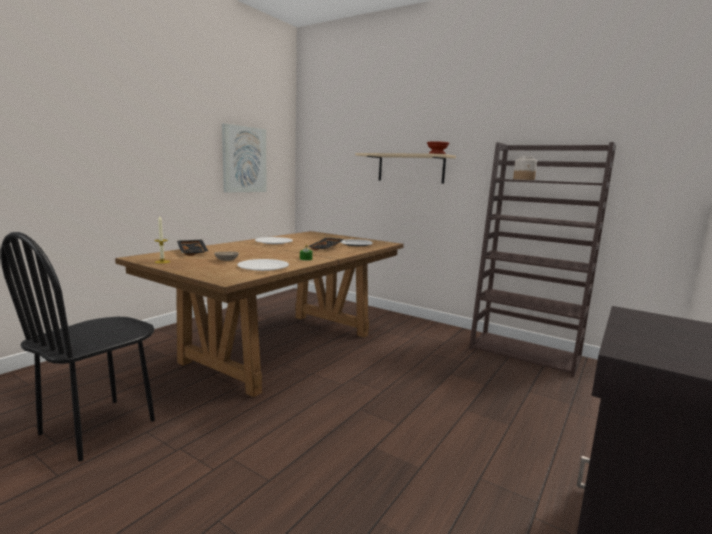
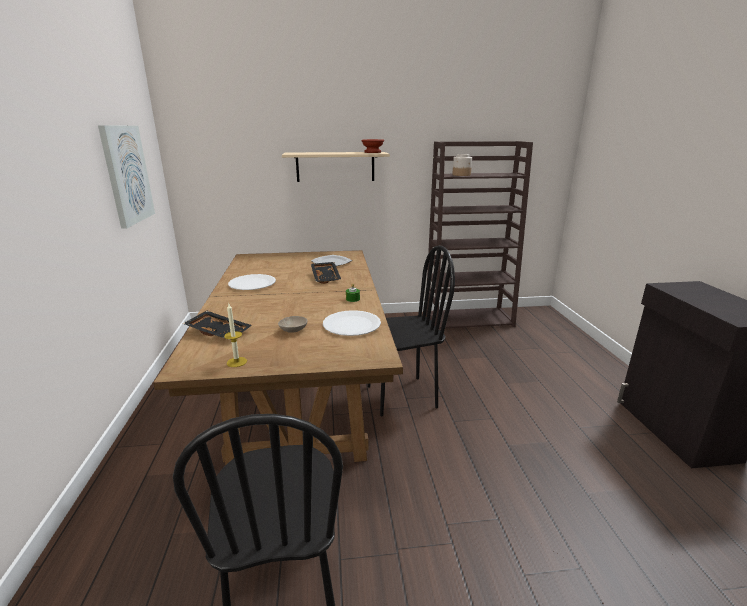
camera: 40 degrees left, 10 degrees up
none -> black chair [367,245,455,416]

